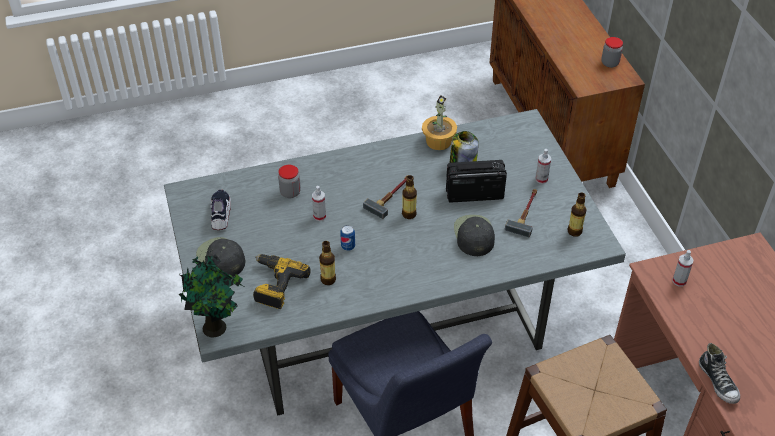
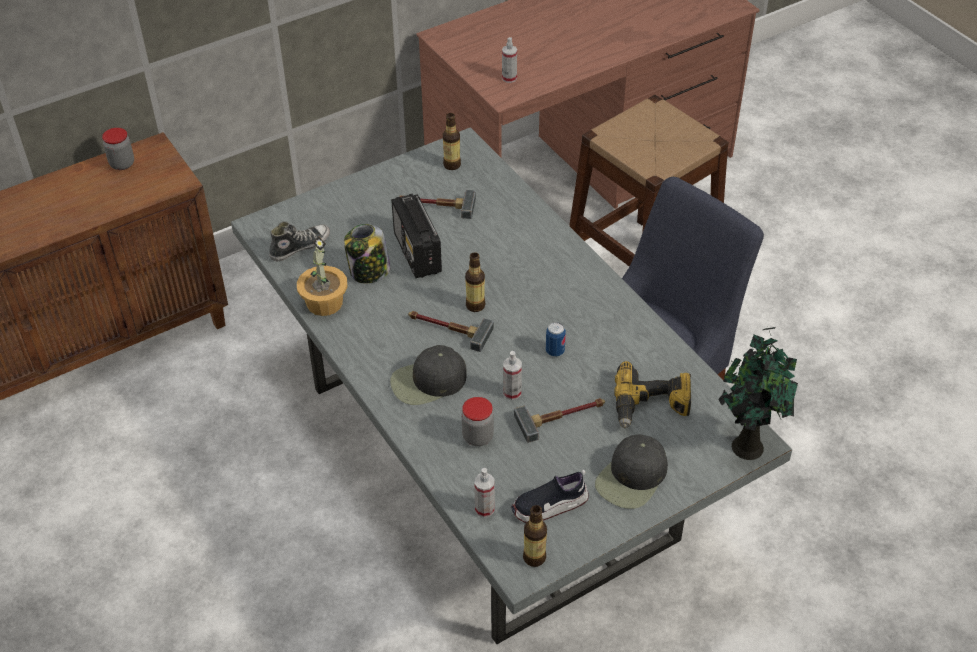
camera: 105 degrees left, 0 degrees up
bottle [319,241,336,285] -> bottle moved to [523,505,547,567]
black cap [454,215,495,256] -> black cap moved to [390,345,467,405]
spray bottle [536,149,551,184] -> spray bottle moved to [474,468,495,517]
shoe [699,343,740,404] -> shoe moved to [269,221,330,261]
none -> hammer [514,398,605,443]

